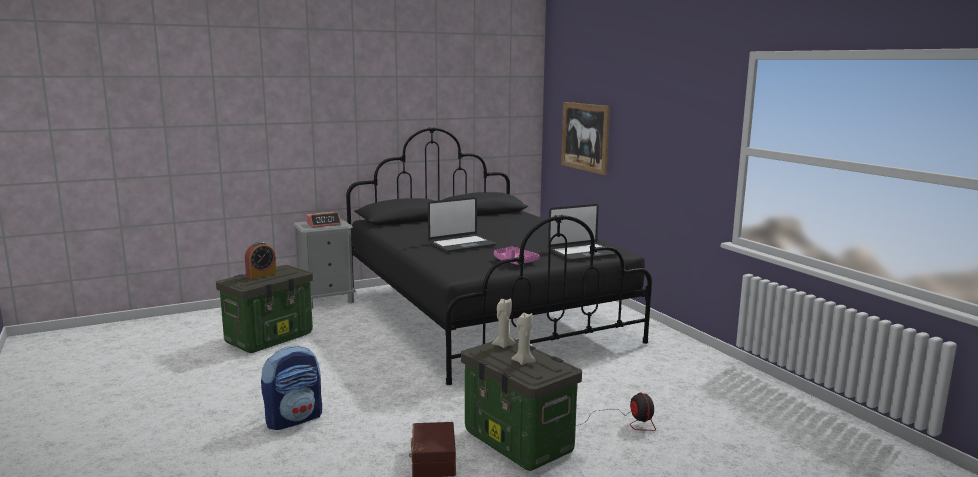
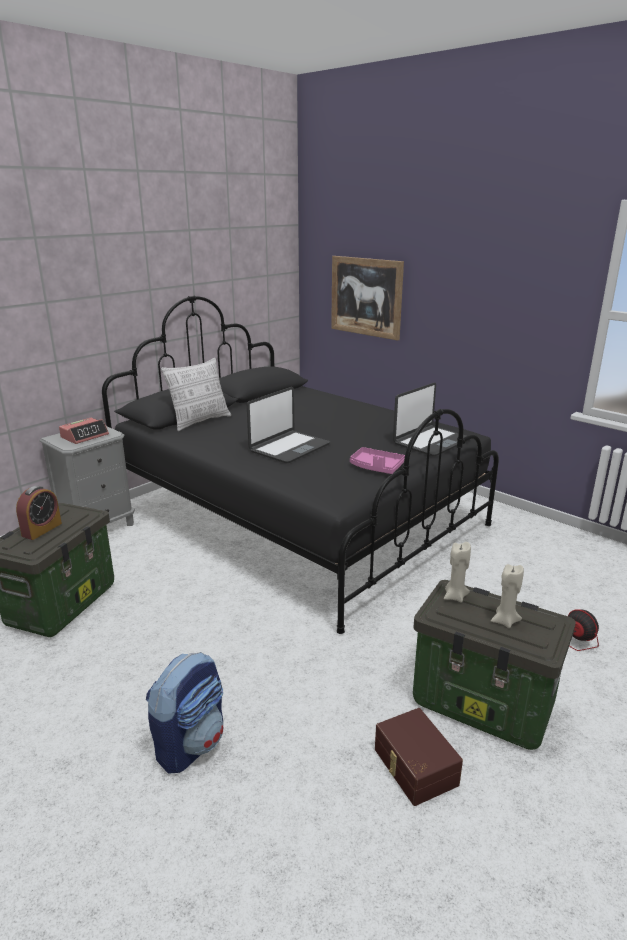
camera: 20 degrees left, 10 degrees up
none -> pillow [161,358,231,431]

